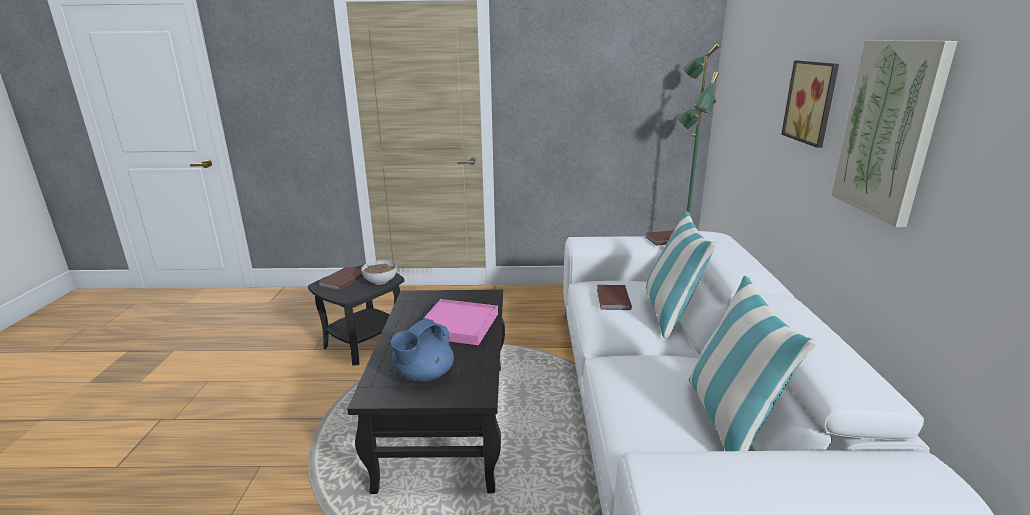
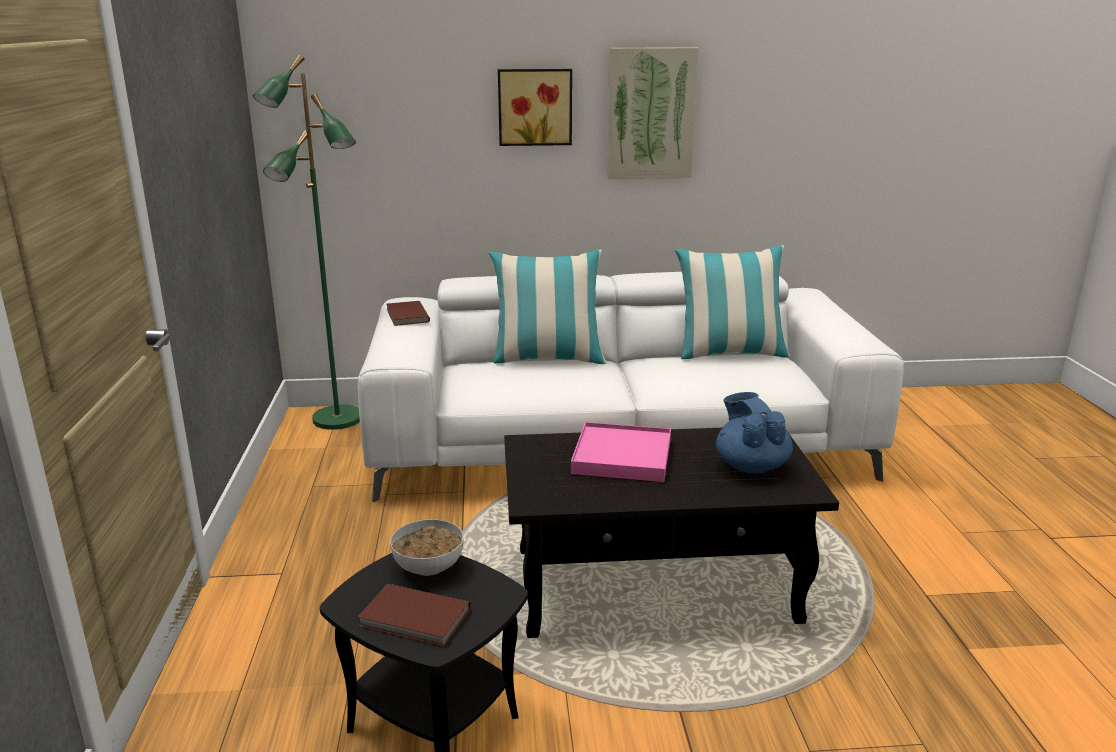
camera: 95 degrees left, 0 degrees up
blue teapot [390,318,454,382] -> blue teapot turned 135 degrees counterclockwise [716,392,793,474]
brown book [597,285,632,310] -> none

